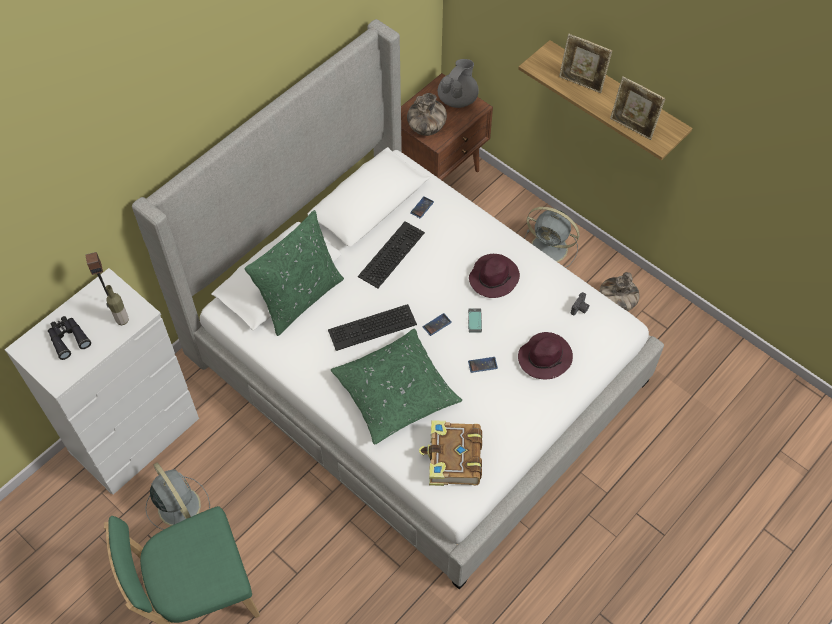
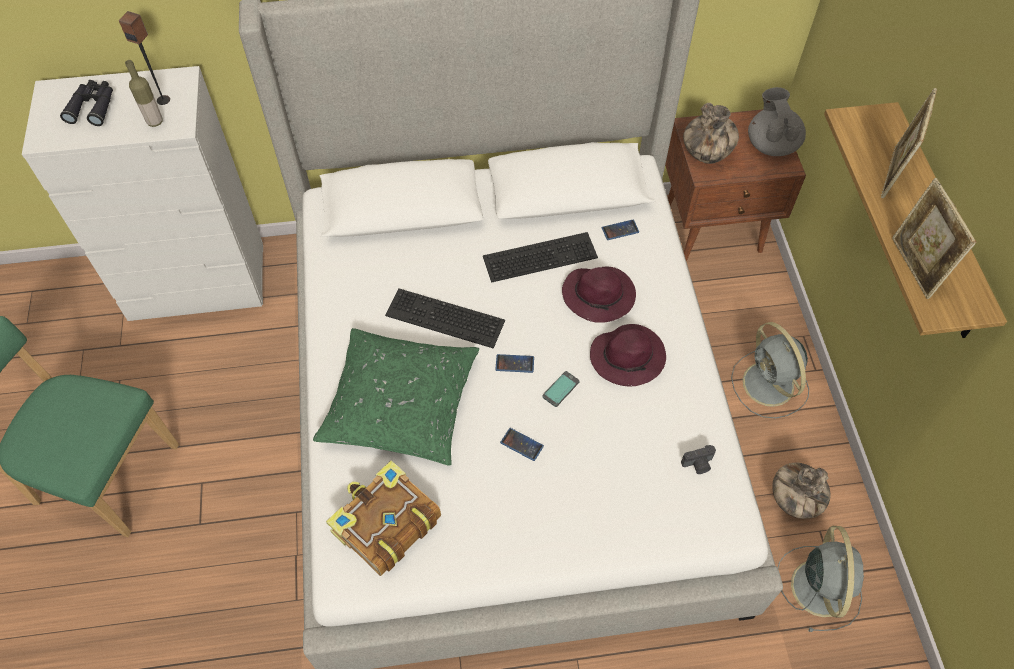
camera: 40 degrees right, 0 degrees up
grey fan [145,463,210,530] -> grey fan moved to [778,526,864,632]
green pillow [245,210,344,336] -> none
grey teapot [437,59,479,108] -> grey teapot turned 75 degrees counterclockwise [748,87,806,156]
purple hat [518,332,573,379] -> purple hat moved to [562,266,636,323]
picture frame [559,34,612,93] -> picture frame turned 45 degrees clockwise [881,88,937,198]

